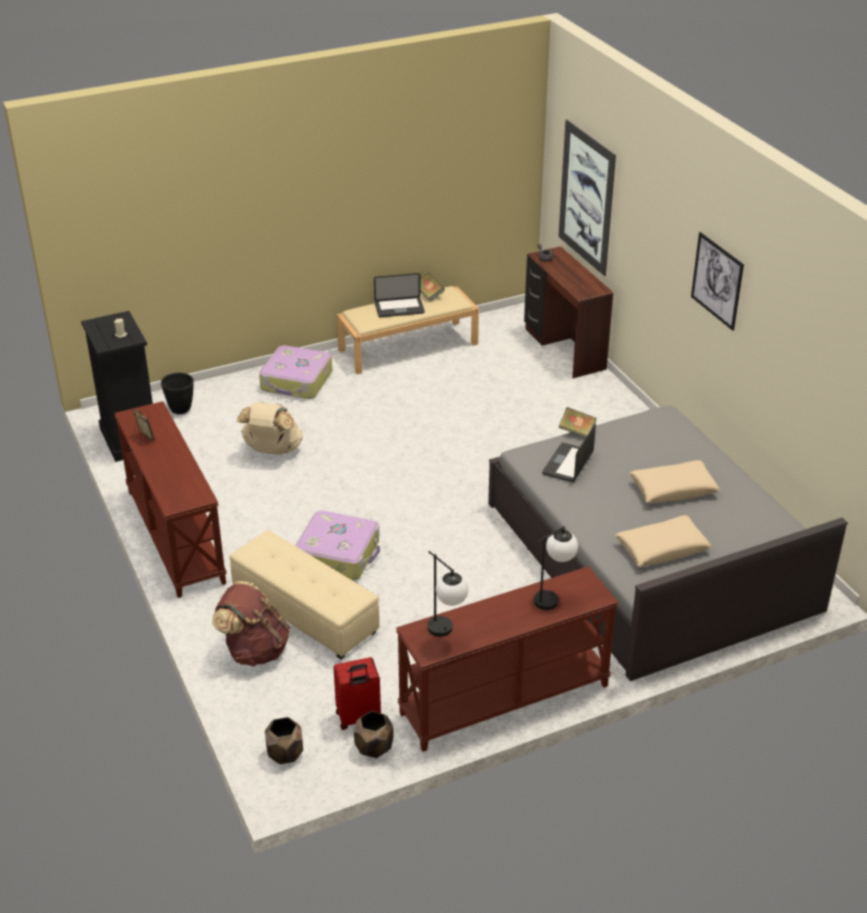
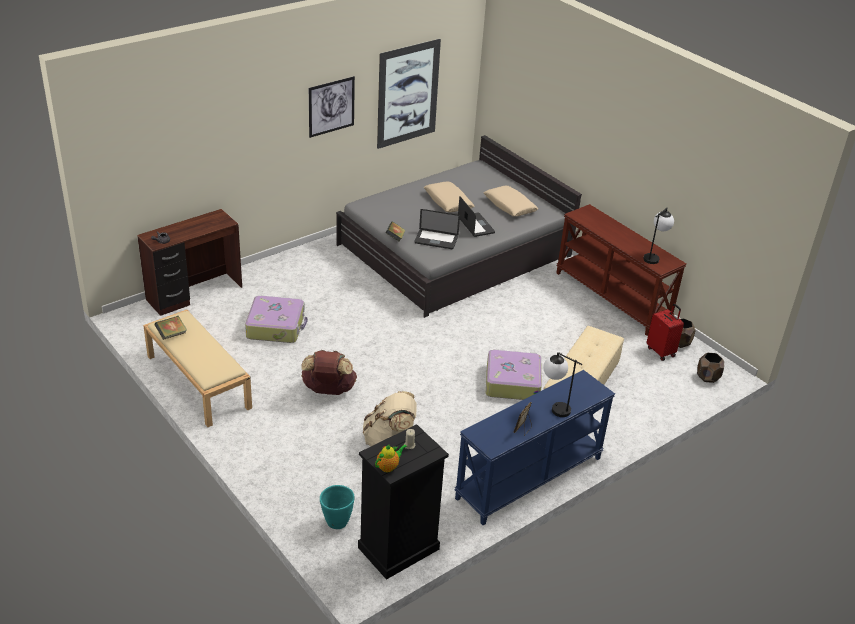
camera: 105 degrees left, 0 degrees up
brown console table [114,401,227,598] -> blue console table [455,370,615,525]
black planter [161,373,194,414] -> turquoise planter [320,485,355,529]
brown backpack [212,581,290,666] -> brown backpack moved to [301,350,357,395]
suitcase [259,345,332,399] -> suitcase moved to [245,296,308,343]
laptop [374,273,425,317] -> laptop moved to [458,196,495,237]
table lamp [534,526,578,610] -> table lamp moved to [543,352,582,417]
picture [558,119,616,276] -> picture moved to [377,39,441,149]
none -> teapot [375,444,407,472]

